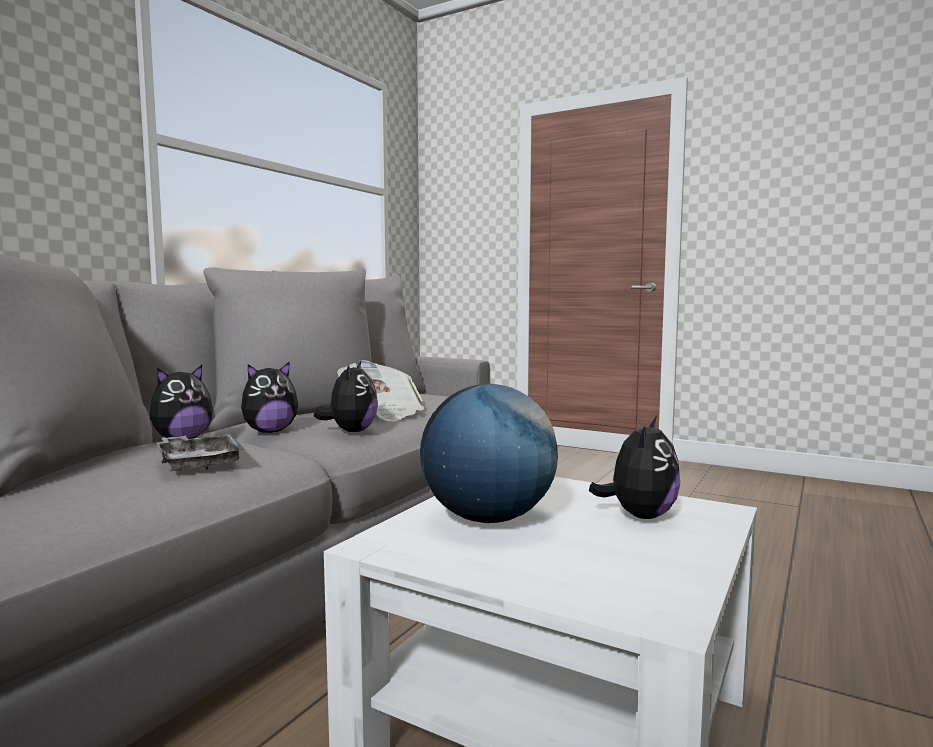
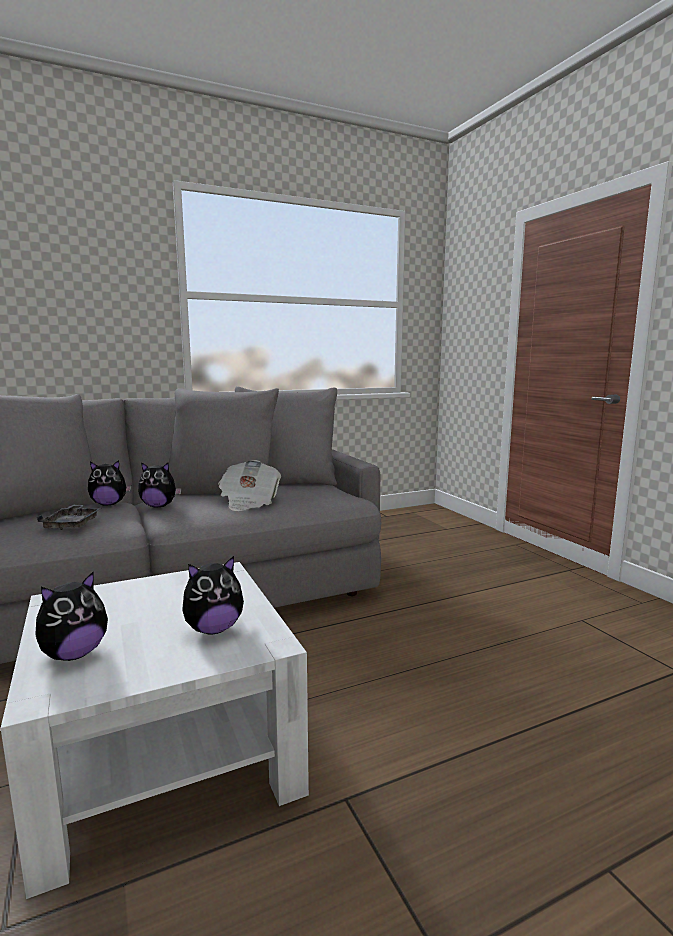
camera: 35 degrees right, 5 degrees up
plush toy [314,361,378,432] -> plush toy moved to [35,572,108,661]
globe [420,384,558,523] -> none

